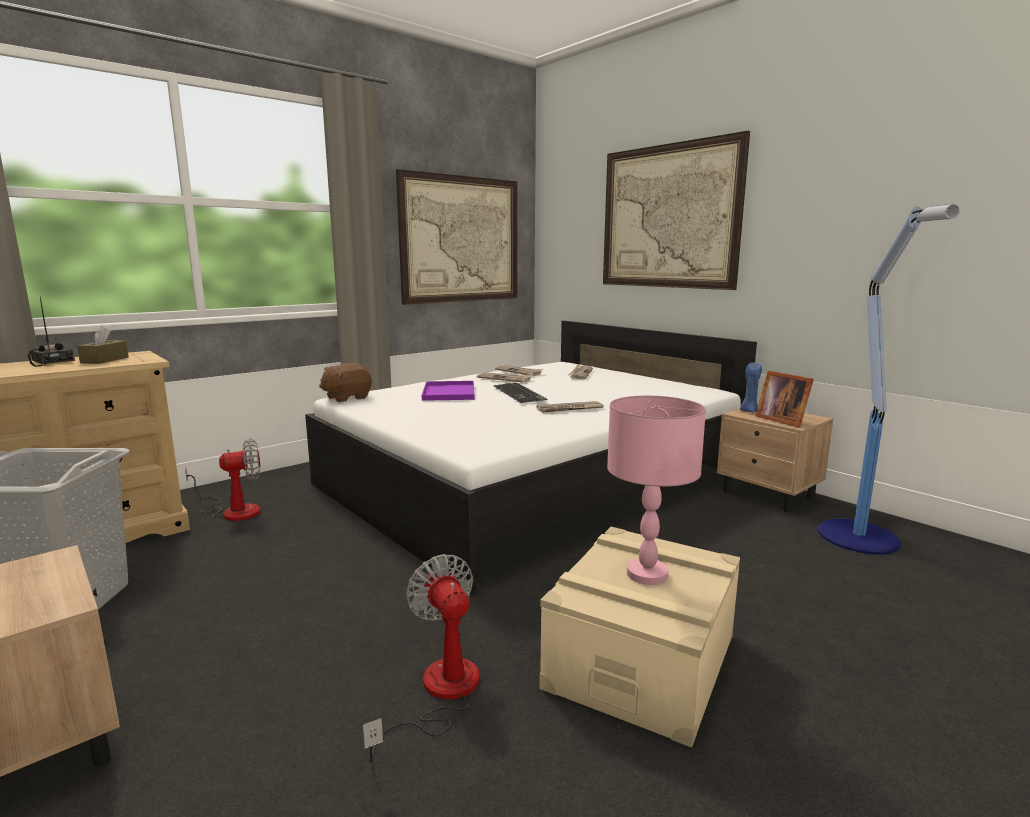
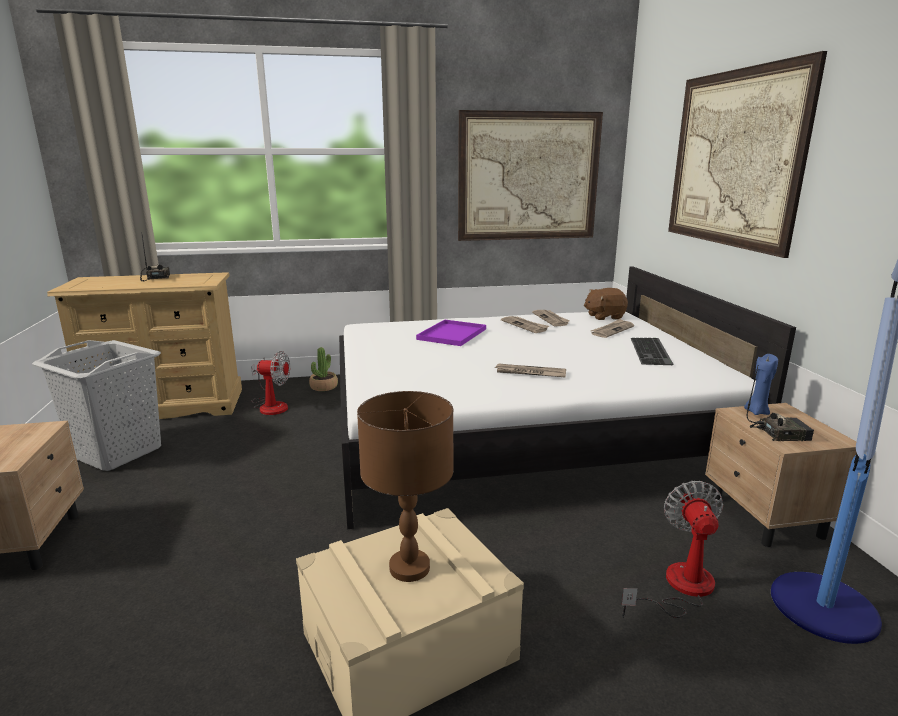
camera: 30 degrees right, 5 degrees up
brown tissue box [77,326,129,364] -> none
brown plush toy [319,363,372,402] -> brown plush toy moved to [584,288,628,320]
fan [363,554,479,764] -> fan moved to [622,481,723,618]
keyboard [494,383,547,403] -> keyboard moved to [631,338,674,365]
pink table lamp [607,396,706,585] -> brown table lamp [357,391,454,582]
picture frame [756,371,814,428] -> radio [747,366,814,441]
none -> potted plant [309,347,338,391]

